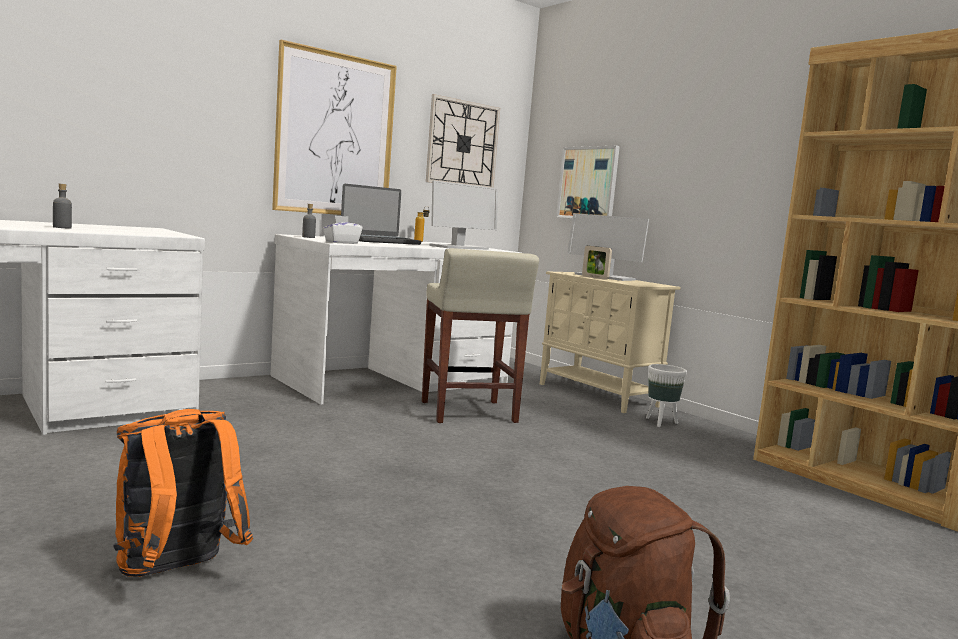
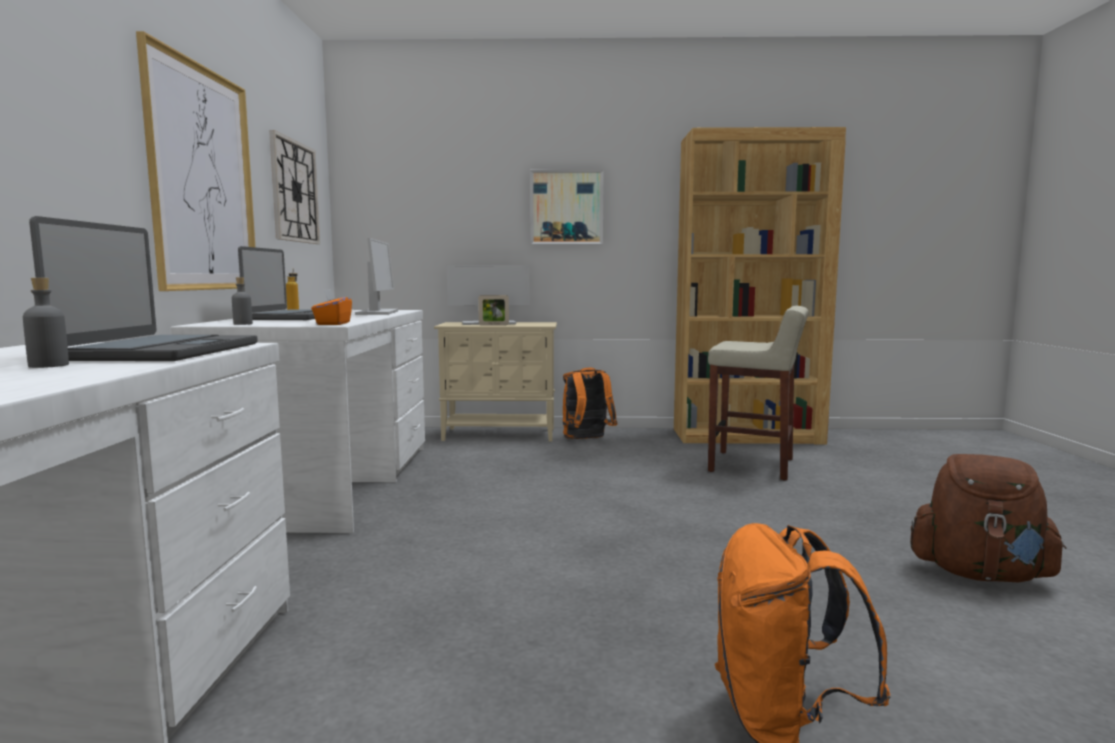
camera: 50 degrees left, 0 degrees up
white tissue box [323,216,362,244] -> orange tissue box [311,289,352,325]
beige stool [422,248,539,423] -> beige stool moved to [708,305,809,480]
picture [556,146,620,218] -> picture moved to [530,170,604,245]
white planter [646,364,687,427] -> orange backpack [563,367,618,439]
none -> laptop [29,216,258,361]

